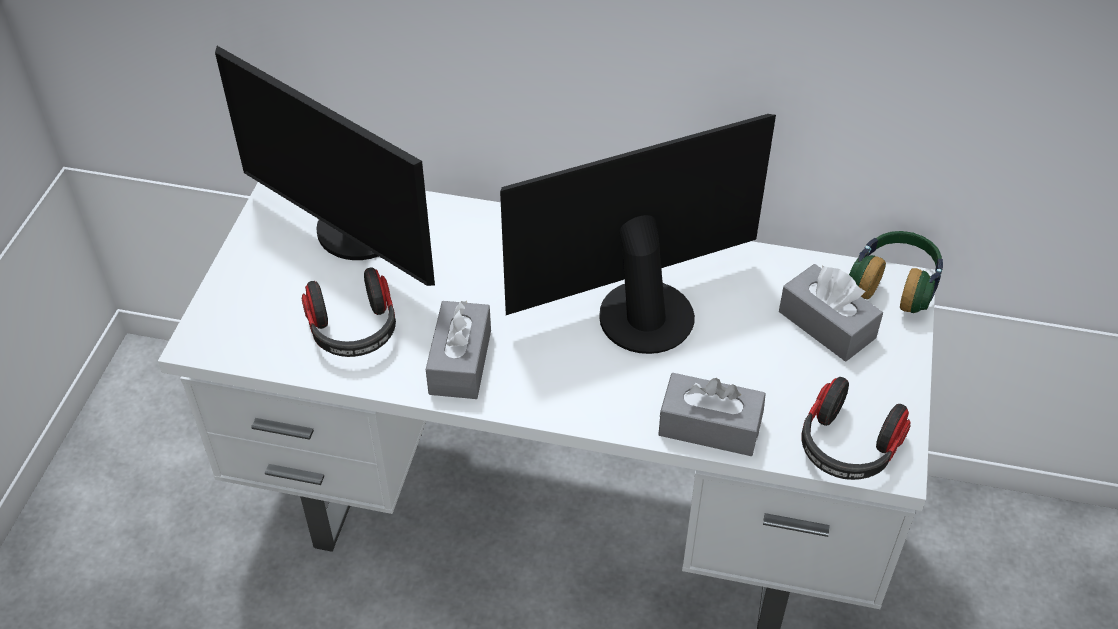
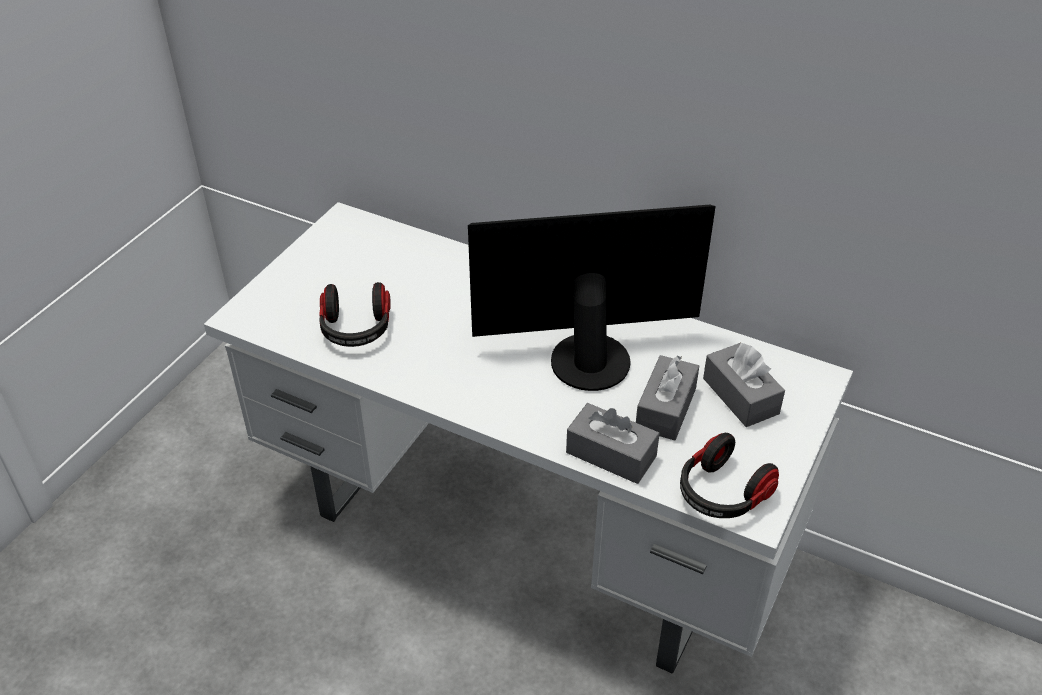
camera: 15 degrees right, 5 degrees down
monitor [215,46,435,286] -> none
grey tissue box [426,301,491,399] -> grey tissue box moved to [636,355,699,440]
headphones [849,231,943,313] -> none

